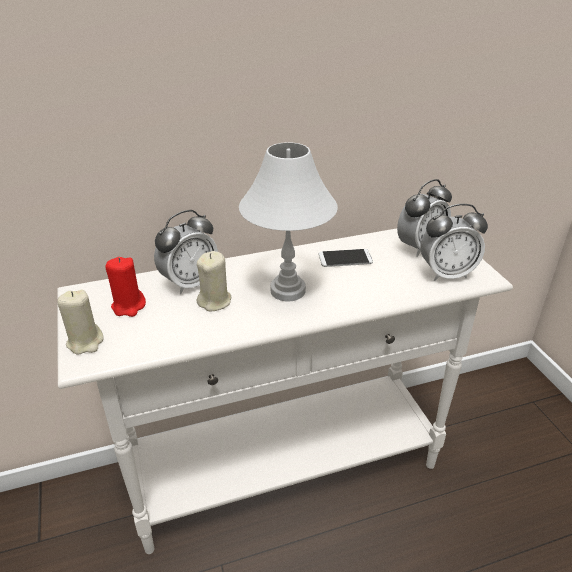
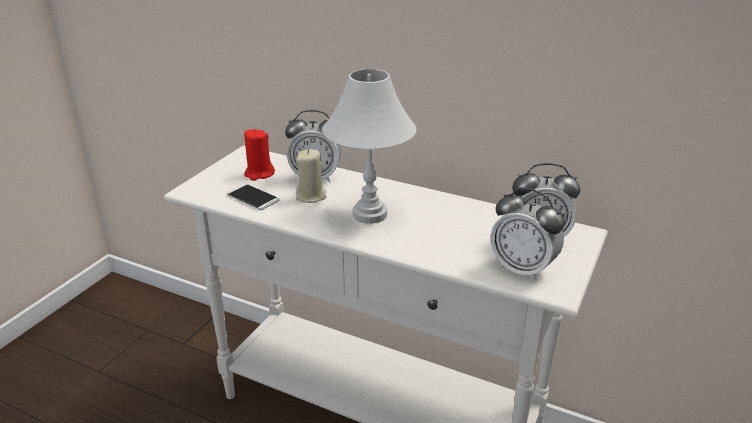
camera: 45 degrees right, 5 degrees down
beige candle [57,290,104,355] -> none
phone [319,249,373,267] -> phone moved to [227,184,279,210]

